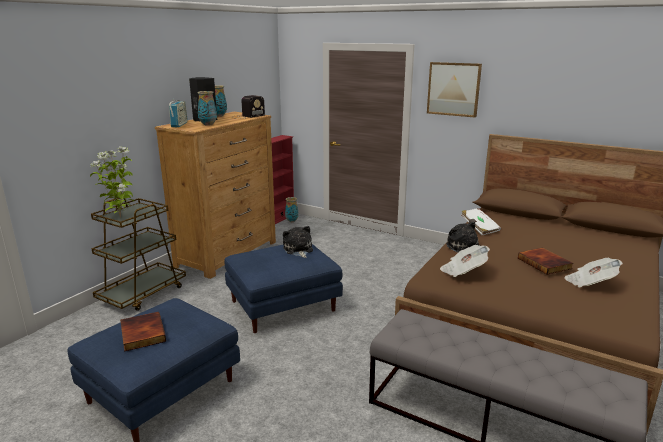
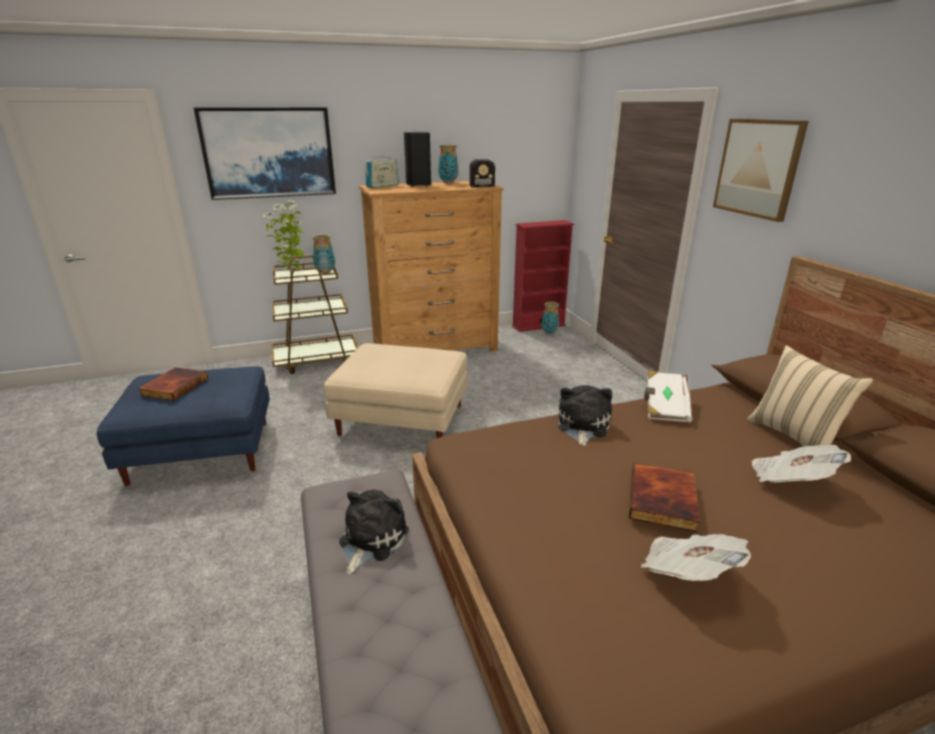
camera: 40 degrees right, 5 degrees up
vase [197,91,217,126] -> vase moved to [312,234,335,274]
blue ottoman [224,244,343,333] -> beige ottoman [324,343,468,438]
plush toy [283,226,313,258] -> plush toy moved to [339,490,409,574]
newspaper [440,245,490,277] -> newspaper moved to [752,445,851,482]
none -> picture [194,107,336,200]
none -> beige pillow [747,345,873,446]

